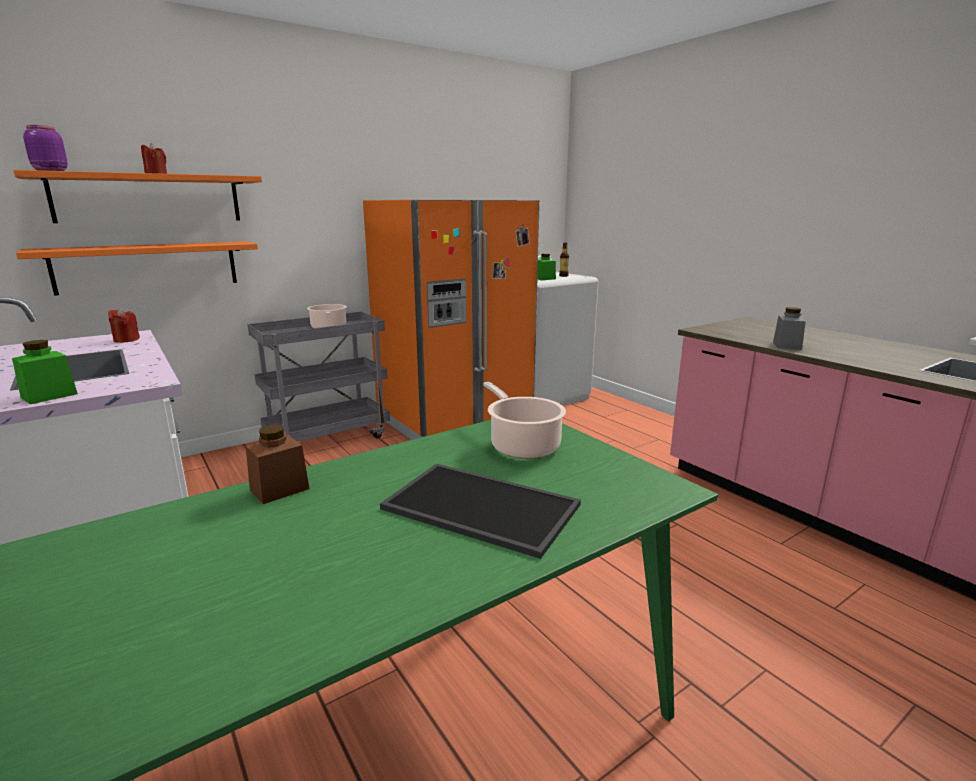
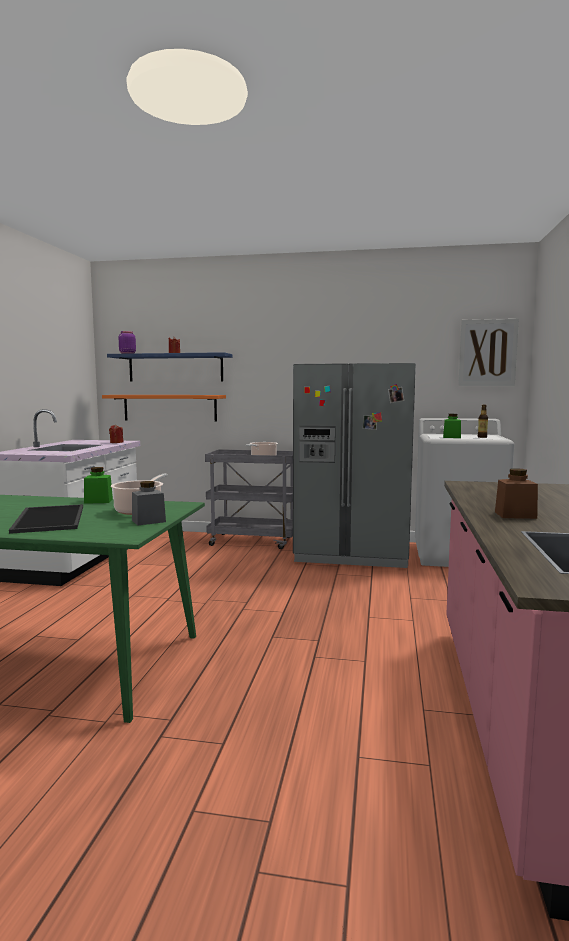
camera: 45 degrees right, 10 degrees down
green jar [12,340,78,404] -> green jar moved to [84,467,113,504]
orange shelf [13,170,262,223] -> blue shelf [107,352,233,382]
brown jar [246,425,309,504] -> brown jar moved to [495,468,538,519]
orange fridge [363,200,540,440] -> grey fridge [293,363,416,568]
grey jar [773,307,806,350] -> grey jar moved to [132,481,166,526]
none -> picture [458,319,519,386]

